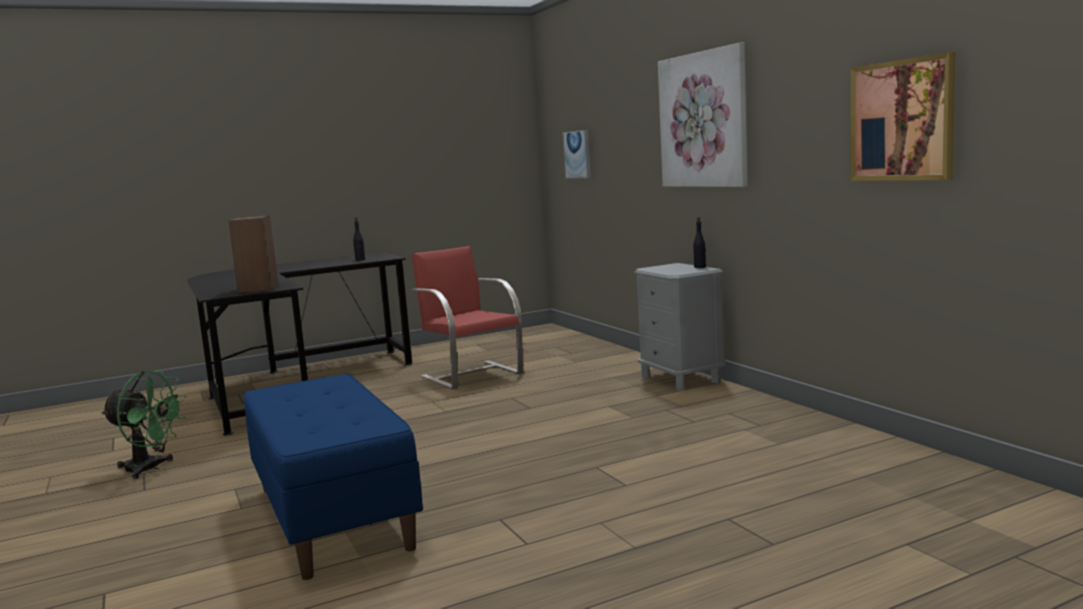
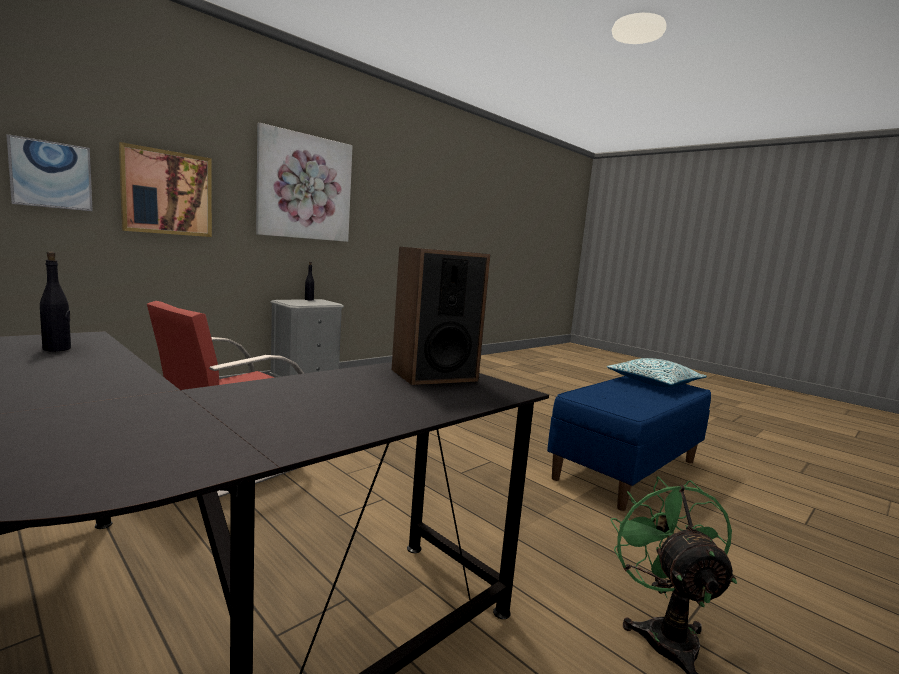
camera: 110 degrees left, 0 degrees up
picture [850,52,955,181] -> picture moved to [119,142,212,237]
none -> pillow [607,358,707,387]

